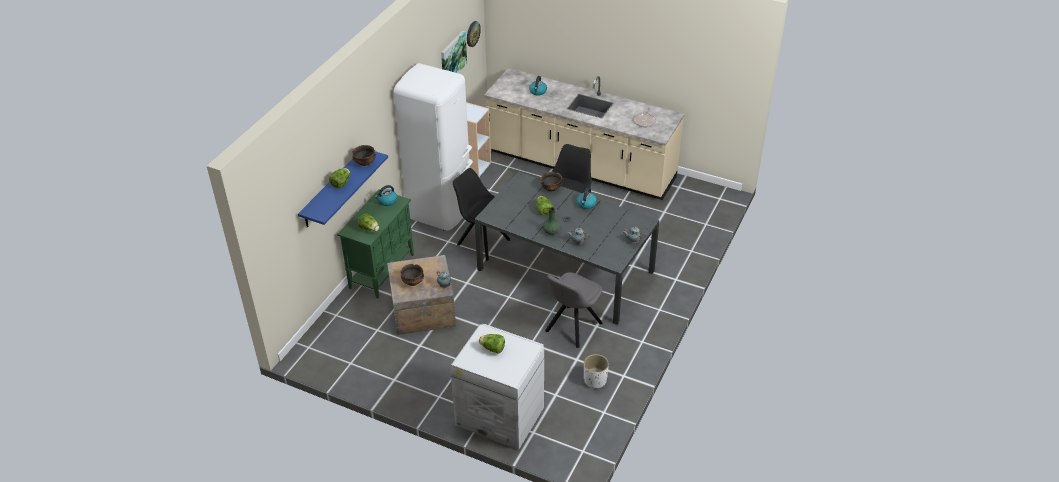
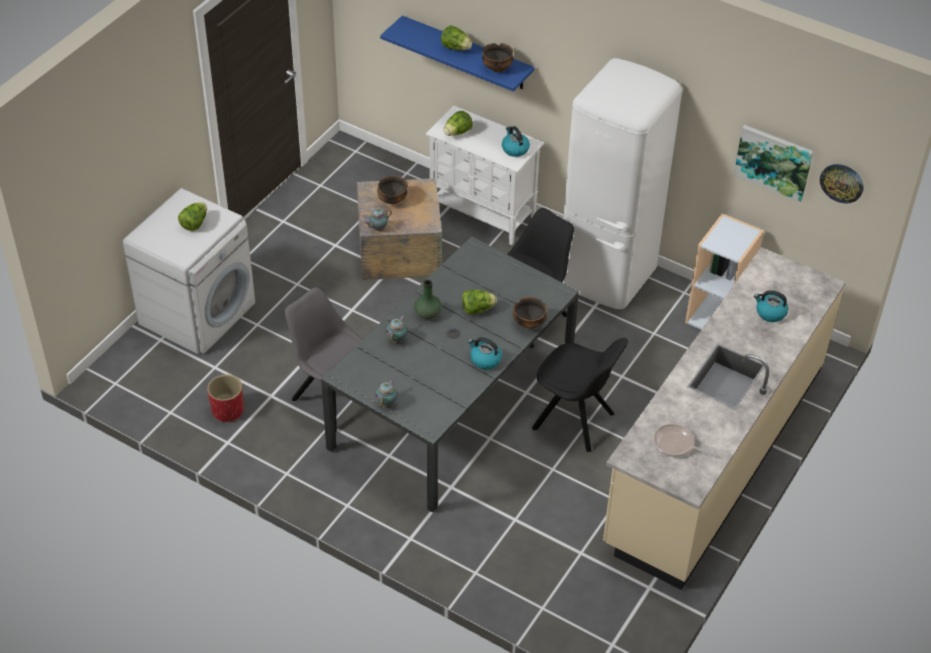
camera: 95 degrees right, 5 degrees up
green cabinet [337,189,414,298] -> white cabinet [426,106,544,245]
white planter [584,354,609,388] -> red planter [207,375,244,422]

